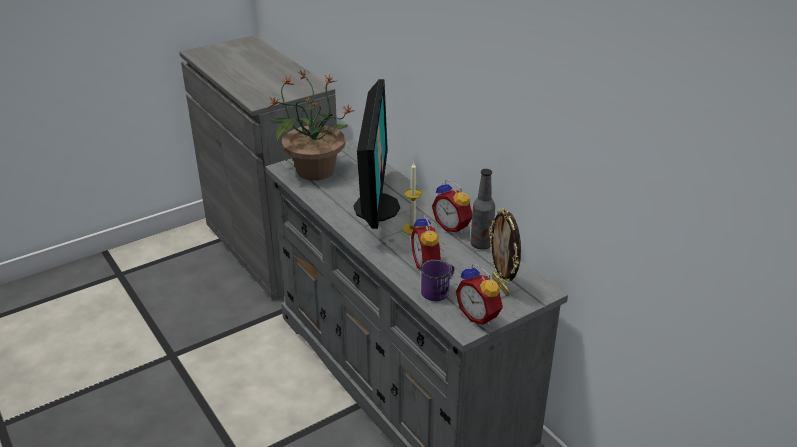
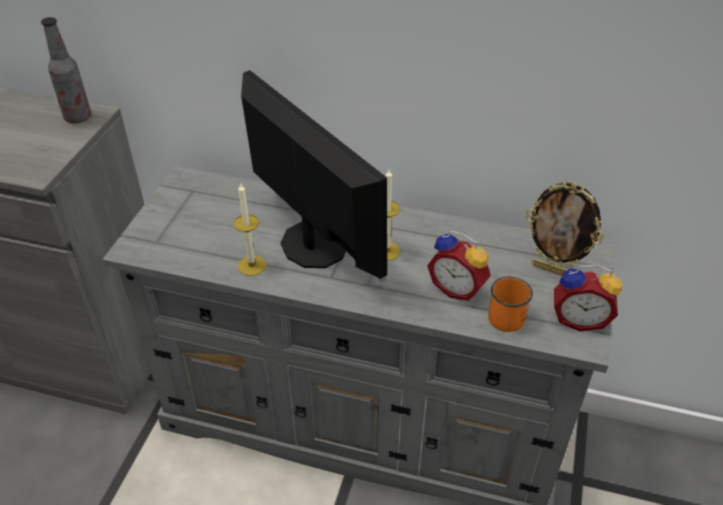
camera: 40 degrees left, 10 degrees up
potted plant [267,71,355,181] -> none
purple mug [420,260,455,301] -> orange mug [488,276,533,332]
alarm clock [432,180,472,234] -> none
bottle [470,169,495,250] -> bottle moved to [41,17,91,123]
none -> candle [234,182,266,276]

